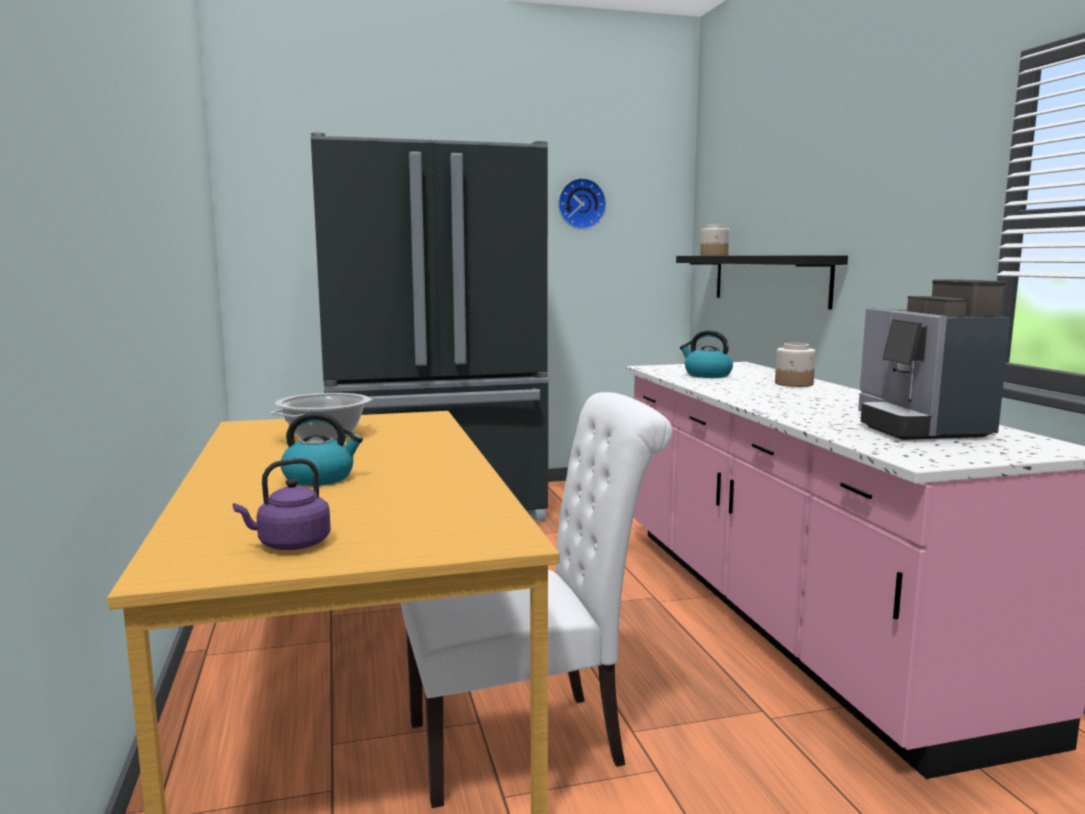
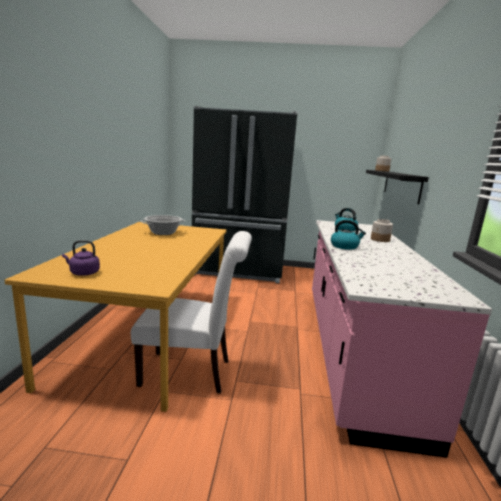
camera: 20 degrees right, 5 degrees up
kettle [280,412,363,486] -> kettle moved to [331,220,366,250]
wall clock [558,178,606,230] -> none
coffee machine [858,279,1011,440] -> none

